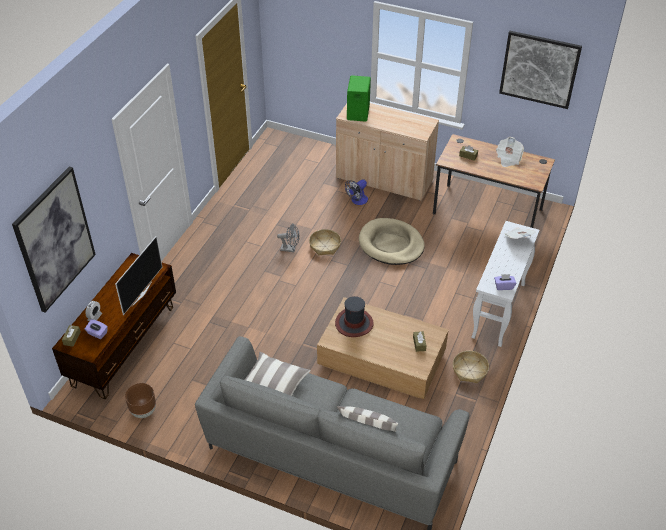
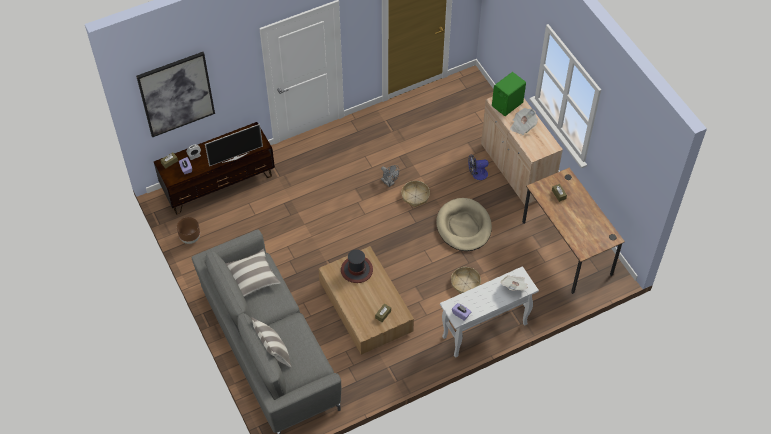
camera: 40 degrees right, 10 degrees up
basket [453,351,489,383] -> basket moved to [451,267,481,294]
newspaper [496,137,524,167] -> newspaper moved to [510,108,538,135]
picture [499,31,582,109] -> none

